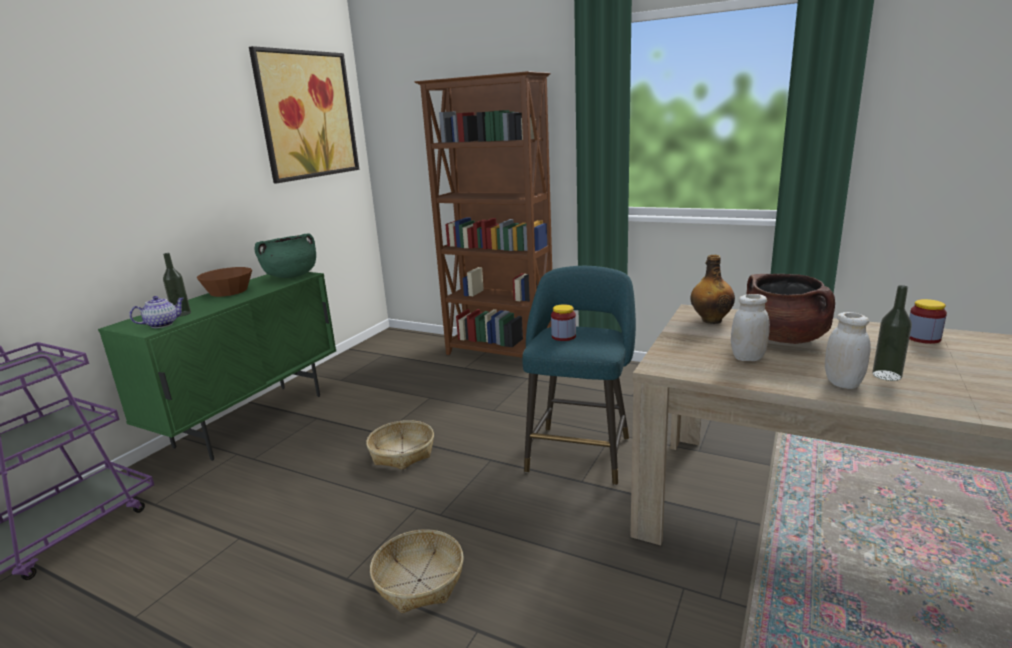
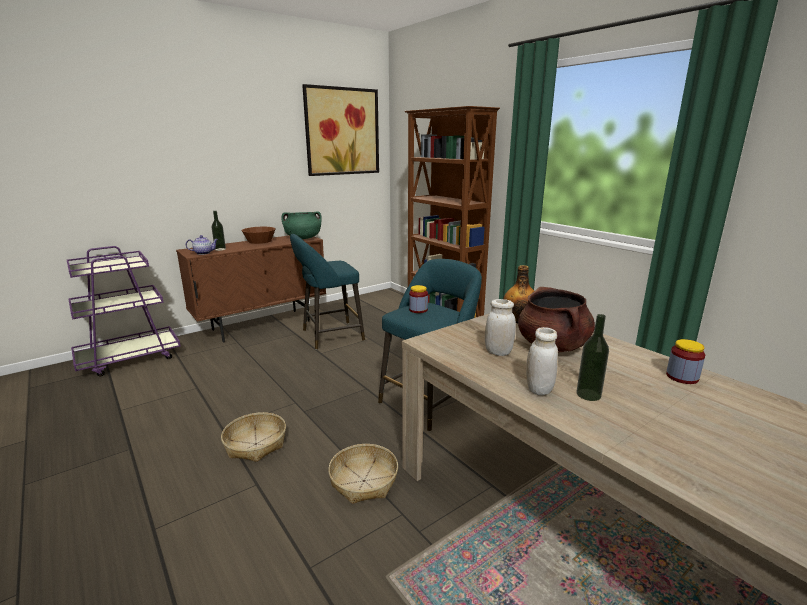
camera: 25 degrees right, 0 degrees up
green cabinet [98,272,336,461] -> brown cabinet [176,235,326,343]
basket [366,420,434,470] -> basket moved to [328,444,398,504]
none -> turquoise stool [290,234,365,350]

